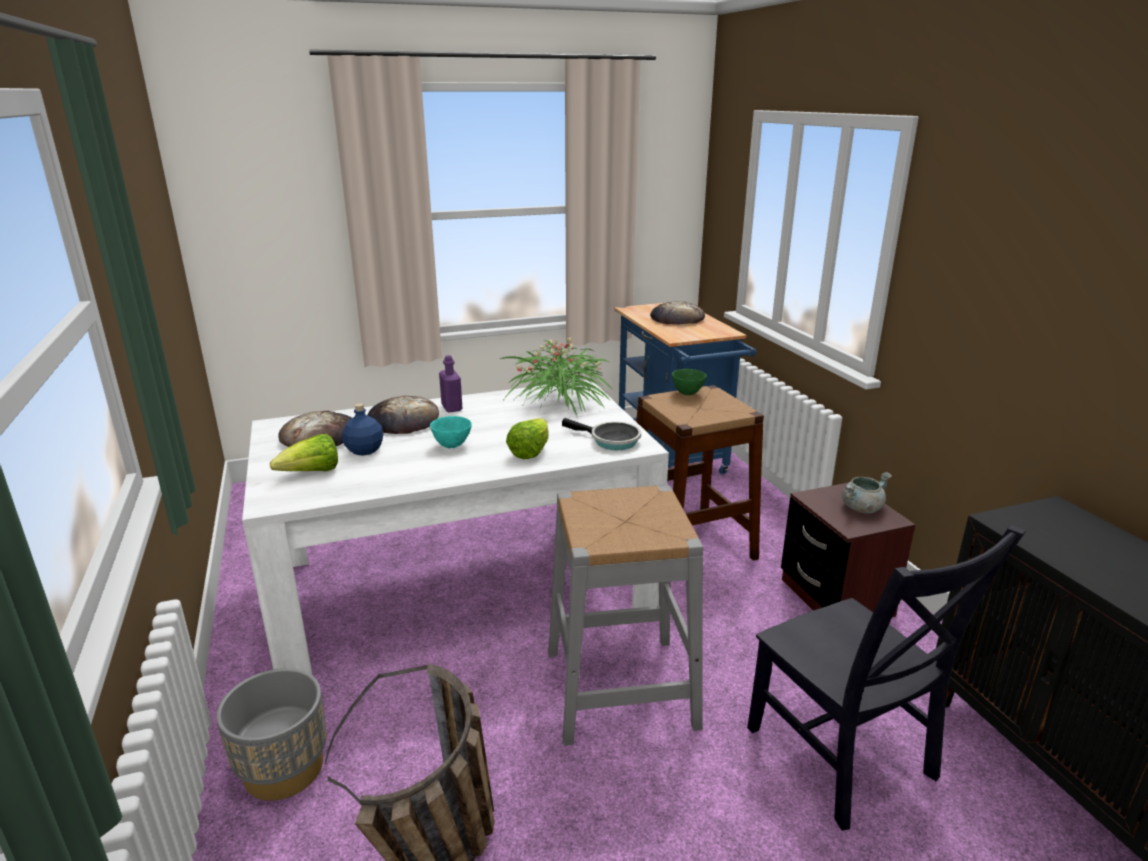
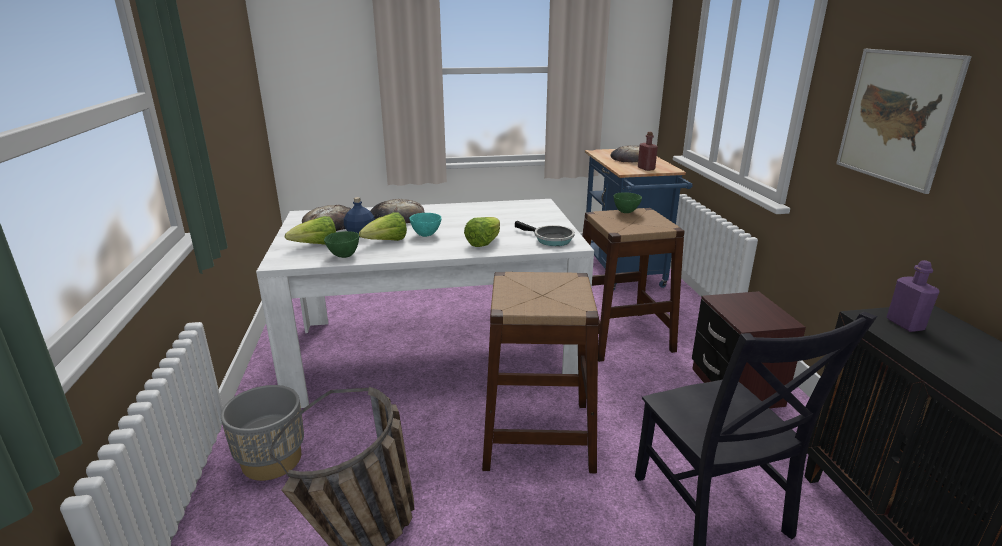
camera: 10 degrees right, 0 degrees up
purple bottle [439,355,463,413] -> purple bottle moved to [886,260,940,332]
potted plant [500,337,614,416] -> none
grey stool [548,485,704,746] -> brown stool [482,272,599,473]
grey cooking pot [842,472,892,514] -> none
none -> green bowl [324,231,359,258]
none -> lettuce [359,212,407,241]
none -> red bottle [638,132,658,171]
none -> picture [836,49,972,194]

